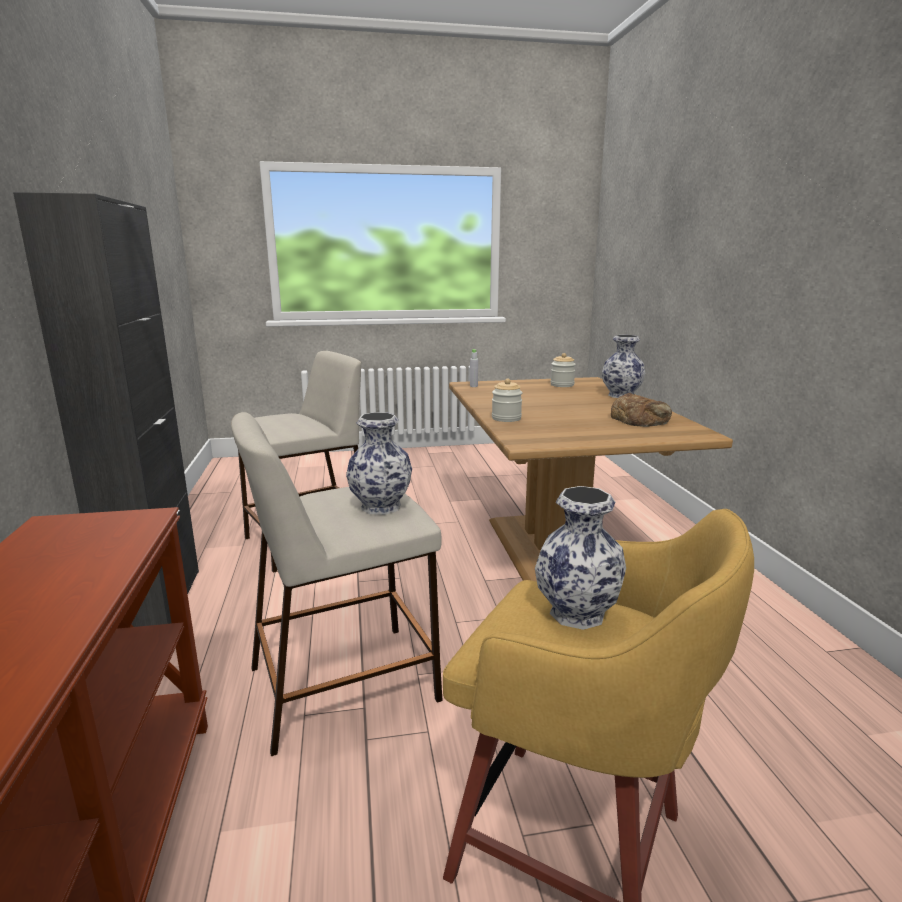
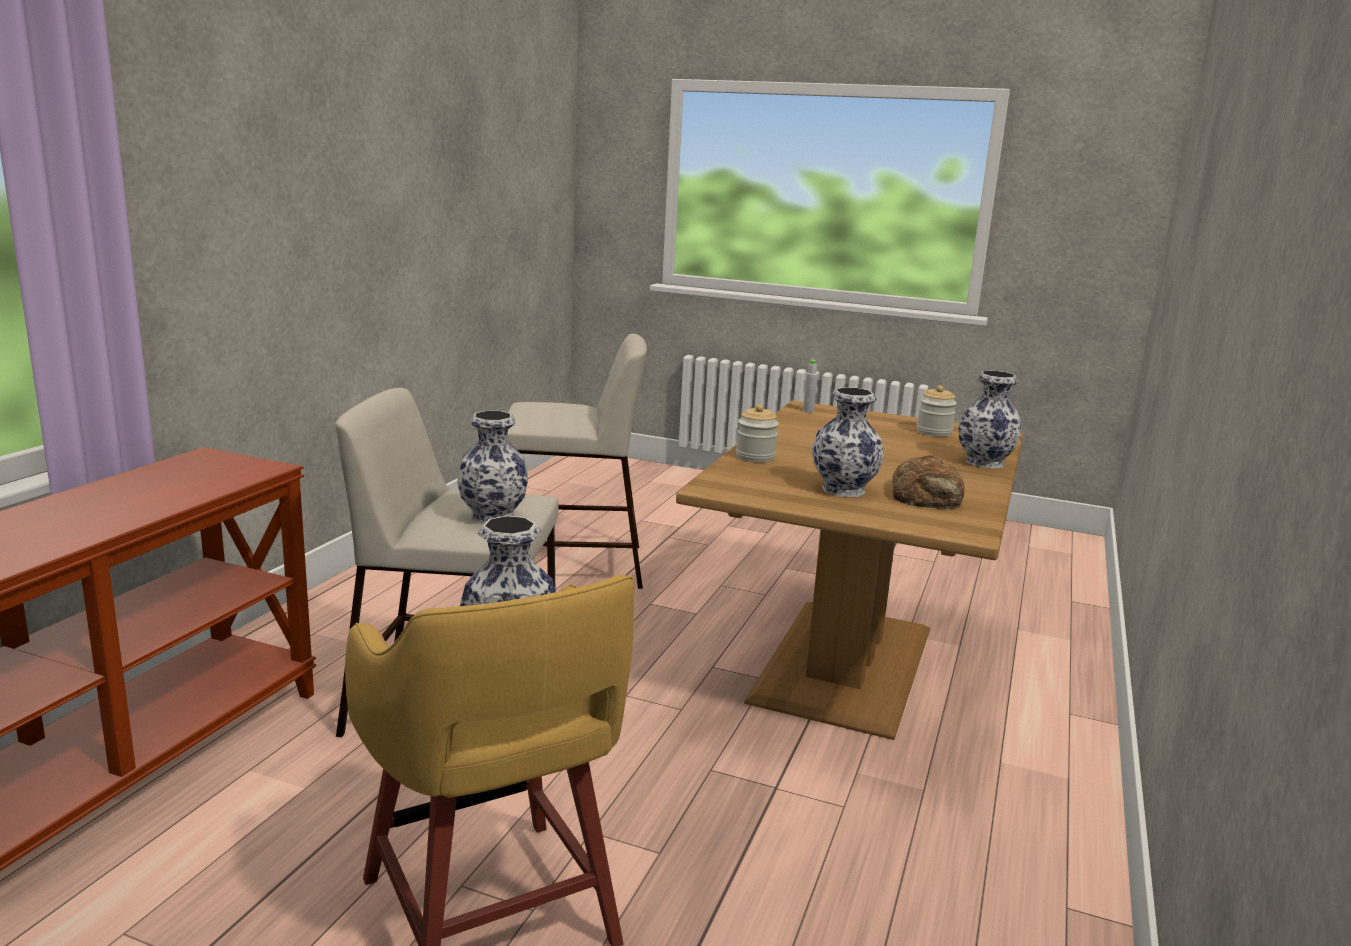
camera: 30 degrees right, 0 degrees up
black cabinet [13,192,199,627] -> none
none -> vase [812,387,884,497]

